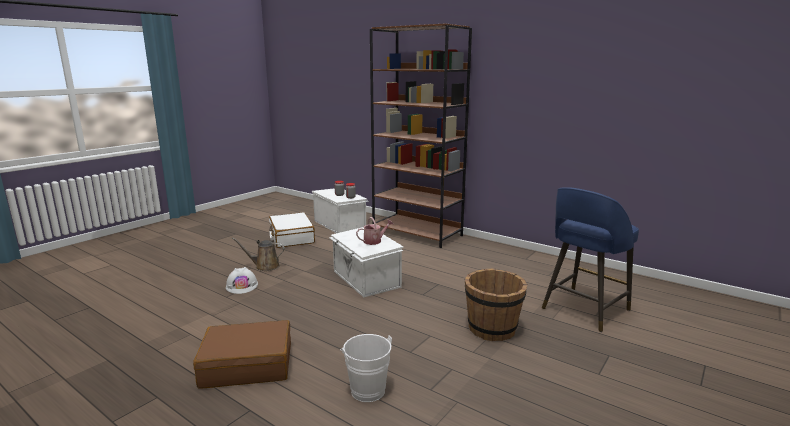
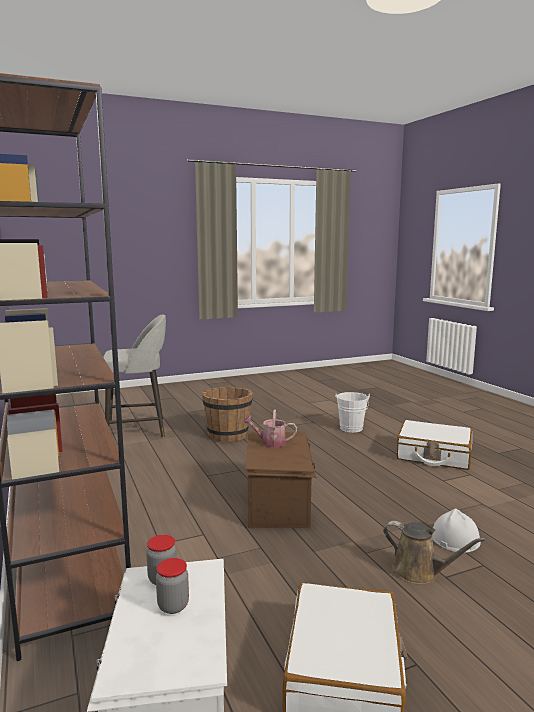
camera: 150 degrees left, 5 degrees down
brown suitcase [193,320,291,389] -> white suitcase [397,420,472,470]
white storage box [329,227,404,298] -> brown storage box [246,430,316,528]
blue stool [542,187,639,332] -> grey stool [103,314,166,437]

